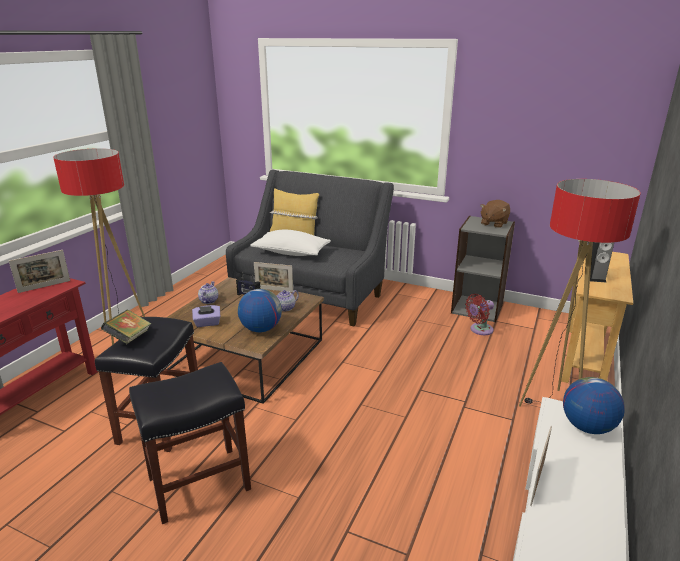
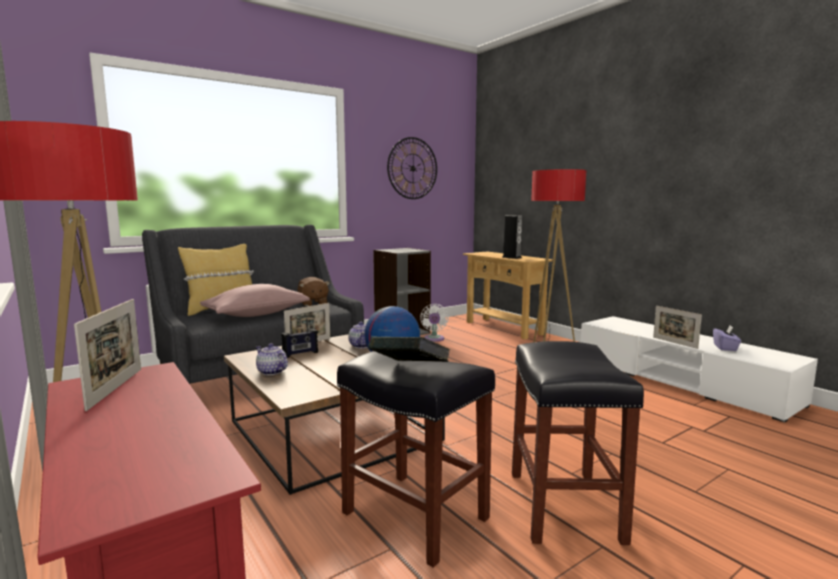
camera: 60 degrees left, 15 degrees down
purple tissue box [192,305,220,327] -> purple tissue box moved to [713,326,741,351]
white pillow [250,230,331,256] -> pink pillow [200,284,310,317]
red fan [465,294,494,335] -> white fan [420,304,448,342]
brown plush toy [480,200,510,228] -> brown plush toy moved to [297,277,330,306]
globe [563,377,625,434] -> none
none -> wall clock [387,137,437,199]

